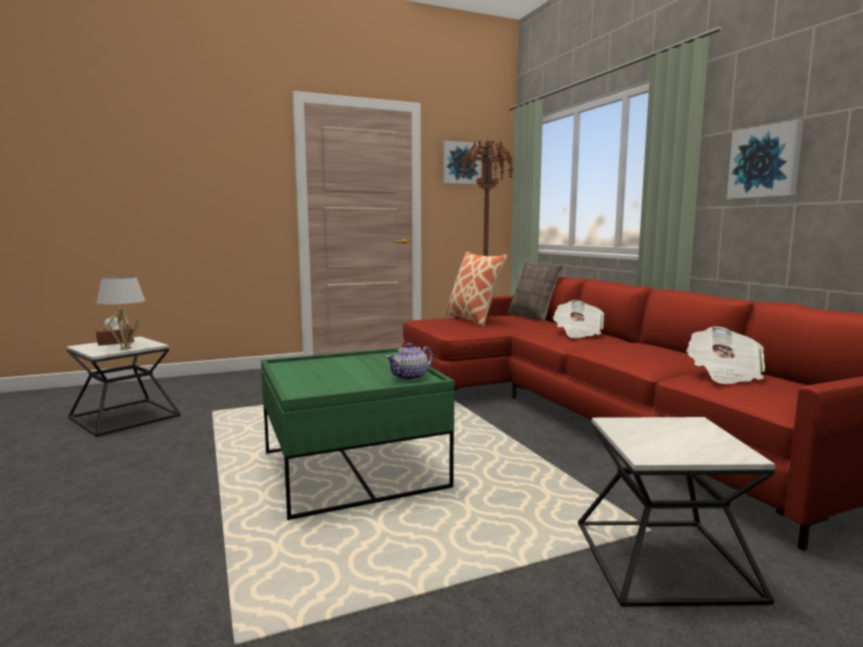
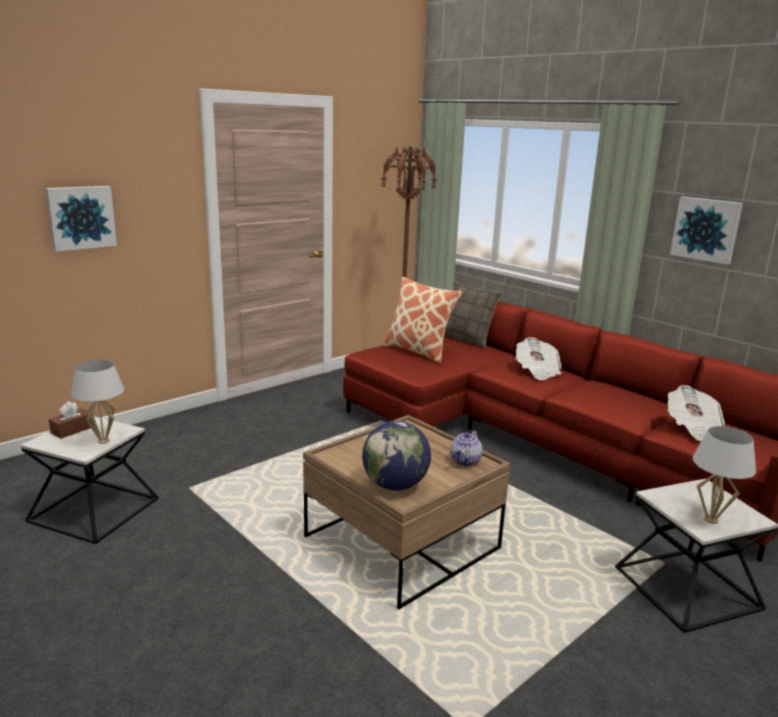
camera: 20 degrees left, 10 degrees up
green coffee table [261,348,455,520] -> brown coffee table [303,415,510,609]
picture [443,141,482,185] -> picture moved to [45,186,117,252]
none -> globe [362,421,431,491]
none -> white table lamp [692,426,756,524]

